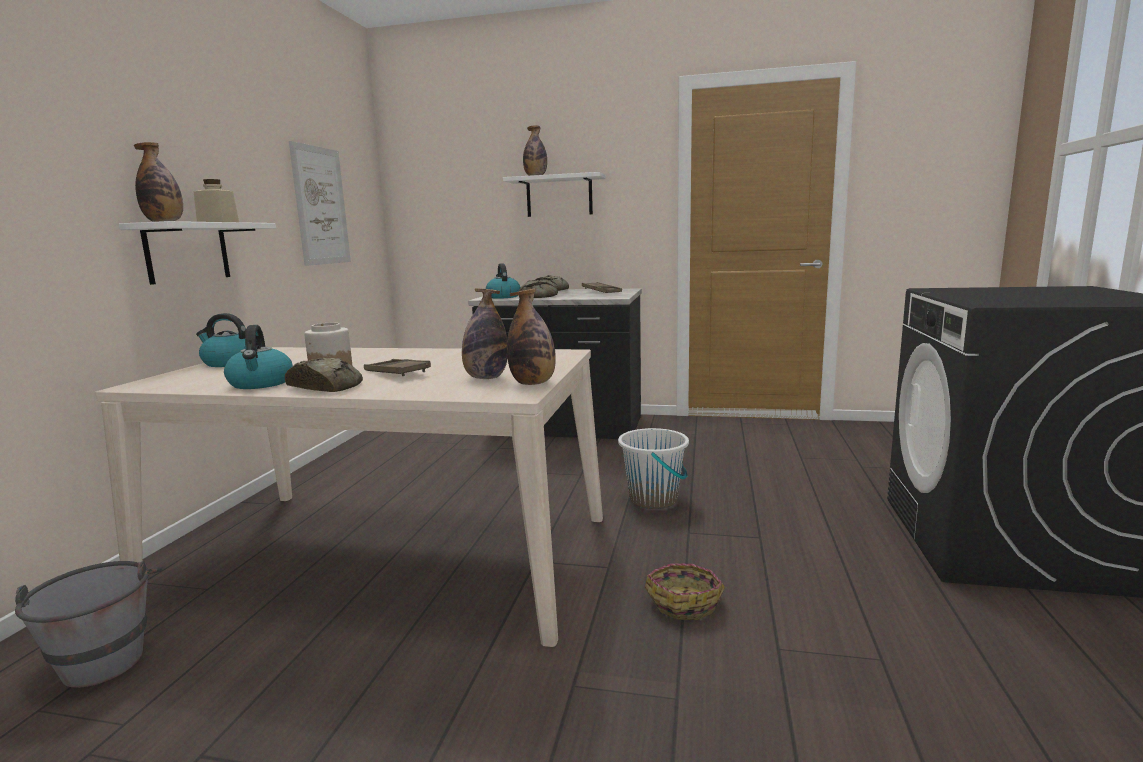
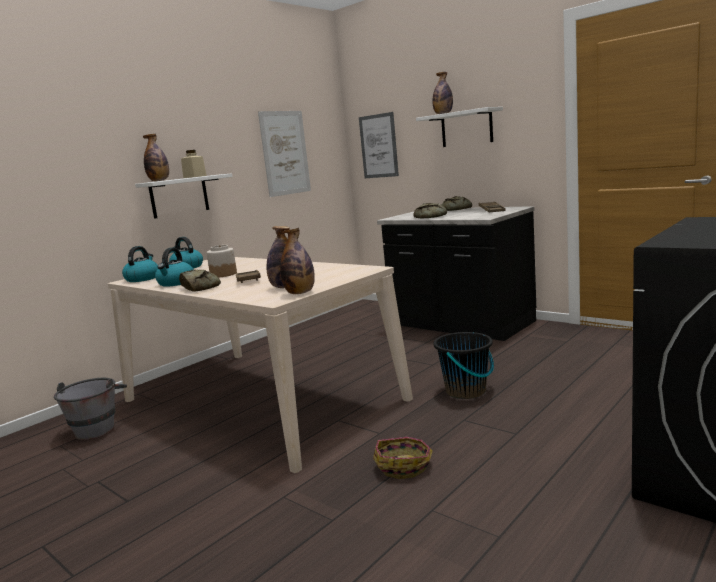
camera: 30 degrees right, 0 degrees up
kettle [486,263,521,299] -> kettle moved to [122,246,158,282]
white bucket [618,428,689,509] -> black bucket [434,332,494,399]
none -> picture [359,112,399,178]

